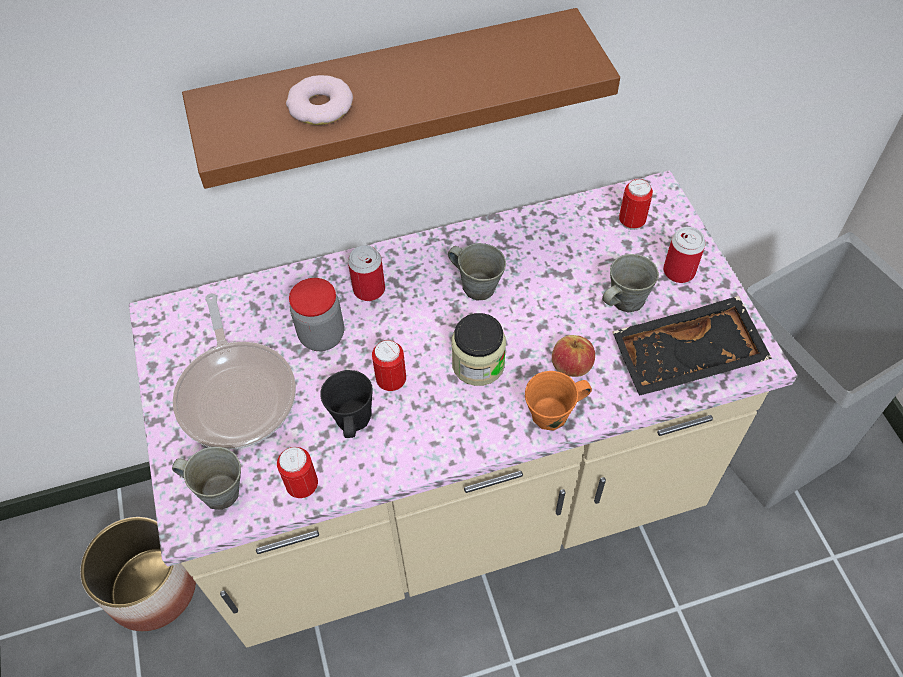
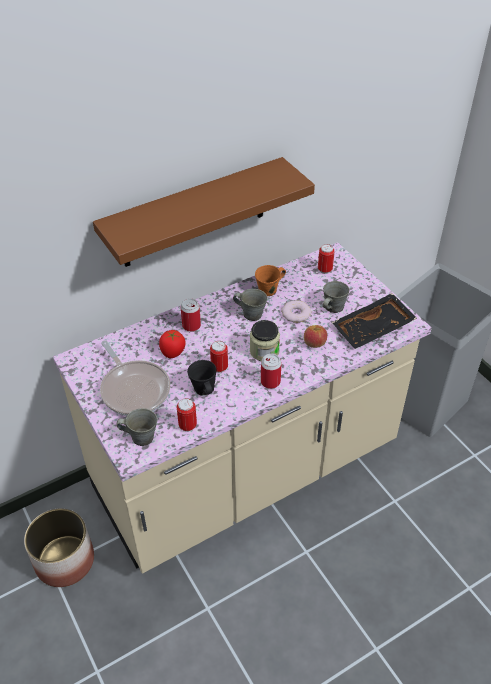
camera: 15 degrees left, 10 degrees down
donut [286,75,353,125] -> donut moved to [281,300,311,323]
jar [289,278,344,351] -> tomato [159,330,186,358]
orange mug [525,371,592,430] -> orange mug moved to [255,265,286,296]
can [663,227,706,283] -> can moved to [261,354,281,389]

